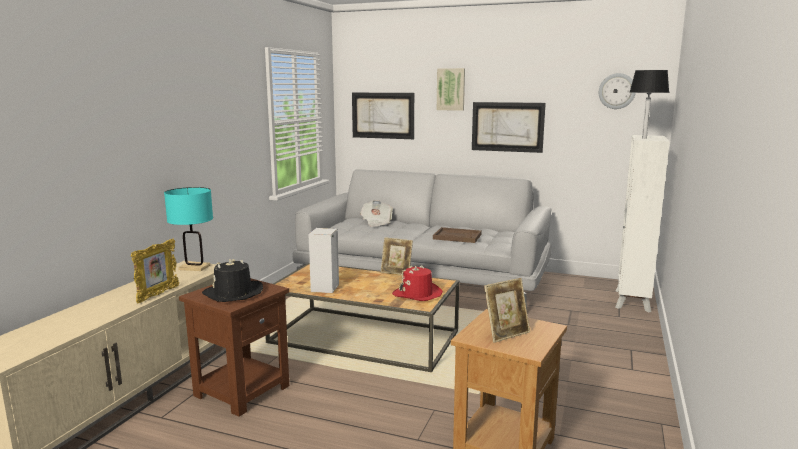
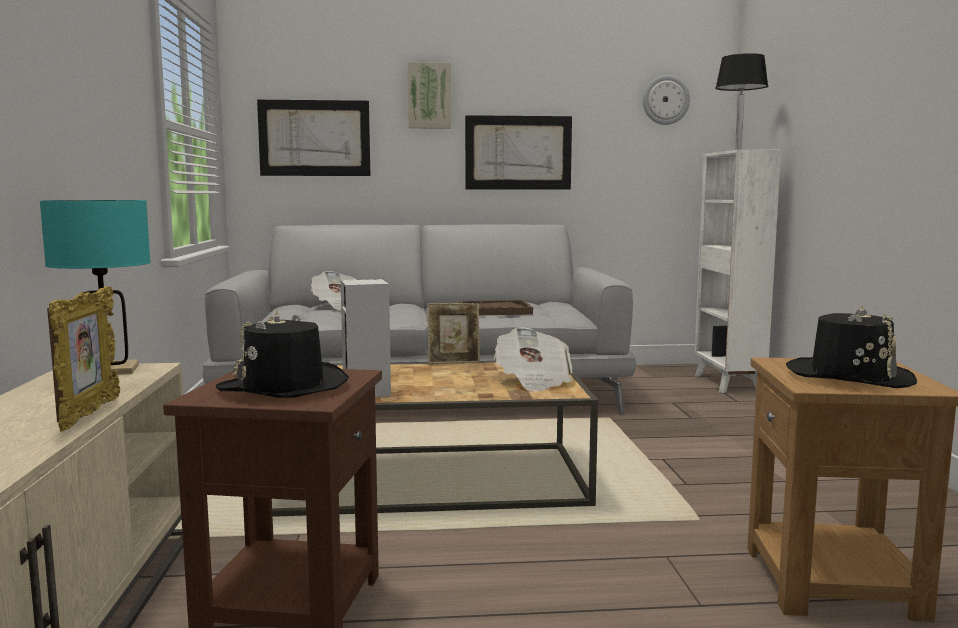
camera: 25 degrees left, 5 degrees down
red hat [392,265,443,301] -> newspaper [494,327,572,392]
picture frame [484,278,530,343] -> black hat [786,305,917,388]

